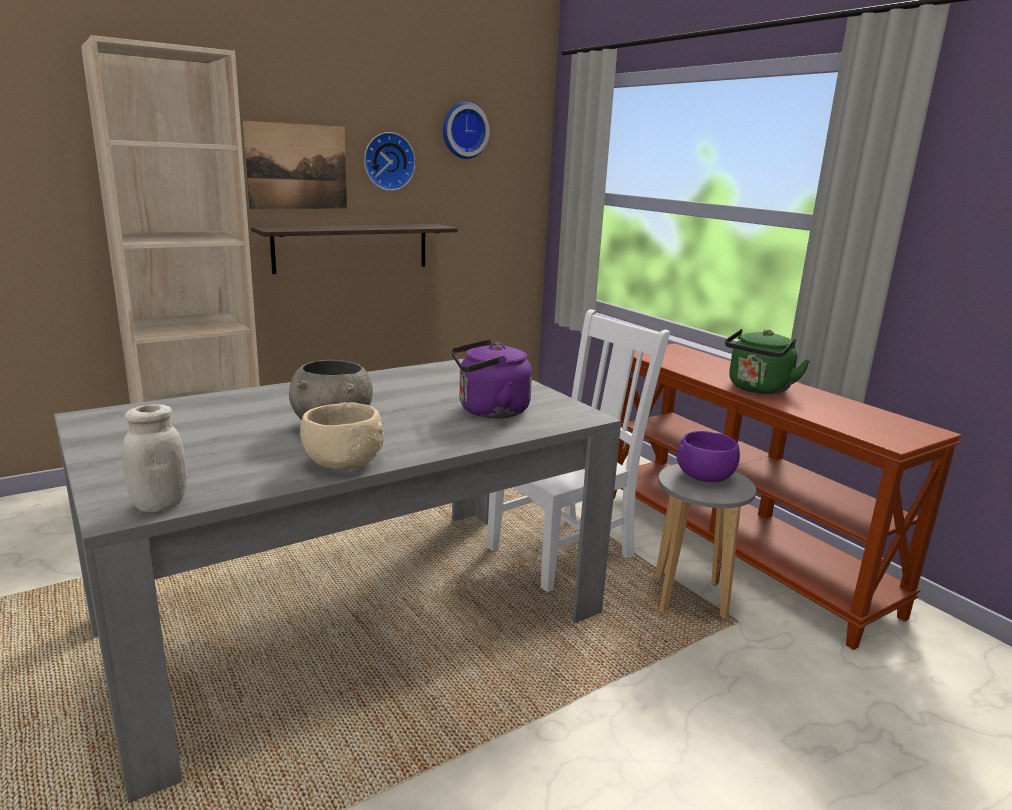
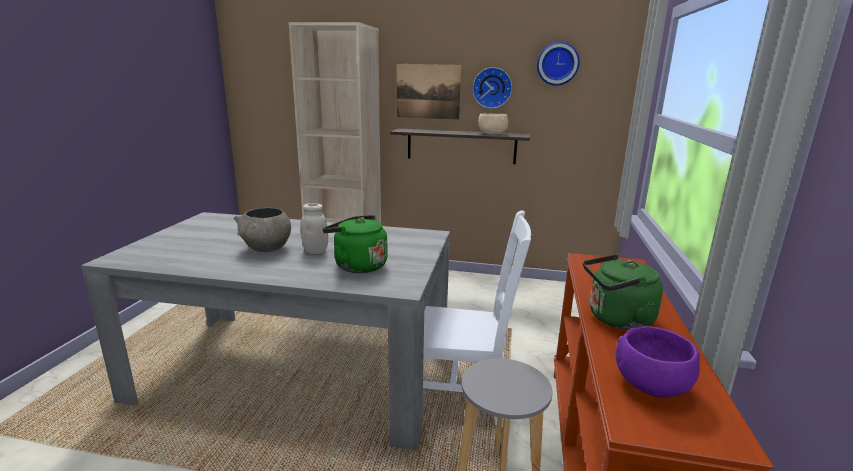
camera: 45 degrees right, 0 degrees up
white jar [122,405,187,512] -> white jar moved to [301,203,328,254]
beige bowl [300,402,384,470] -> beige bowl moved to [478,113,508,134]
purple kettle [451,339,532,418] -> green kettle [322,215,387,273]
purple bowl [676,431,740,482] -> purple bowl moved to [616,326,700,398]

